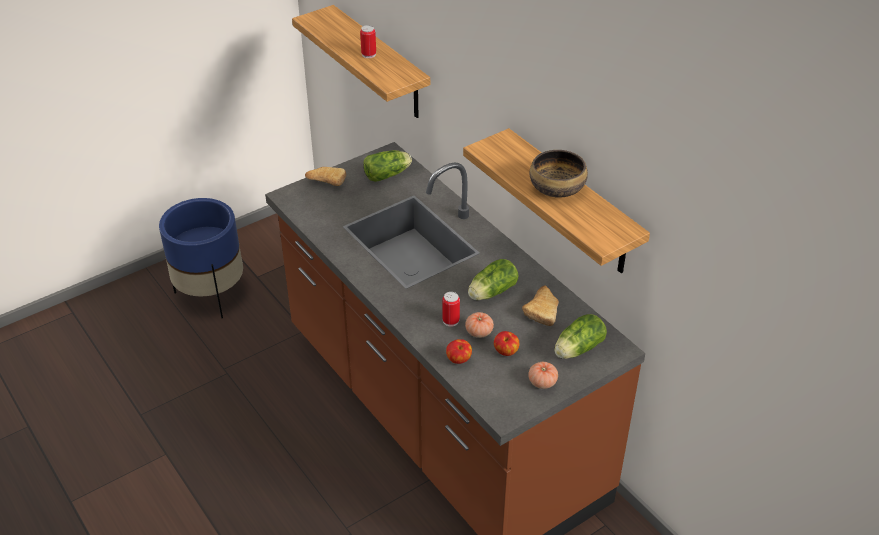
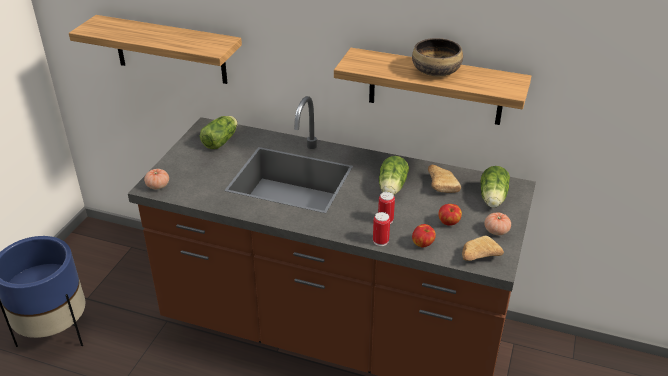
camera: 35 degrees left, 5 degrees down
bread [305,167,346,186] -> bread moved to [462,236,504,261]
can [360,25,376,58] -> can moved to [373,212,390,246]
tomato [465,312,494,338] -> tomato moved to [144,169,169,189]

